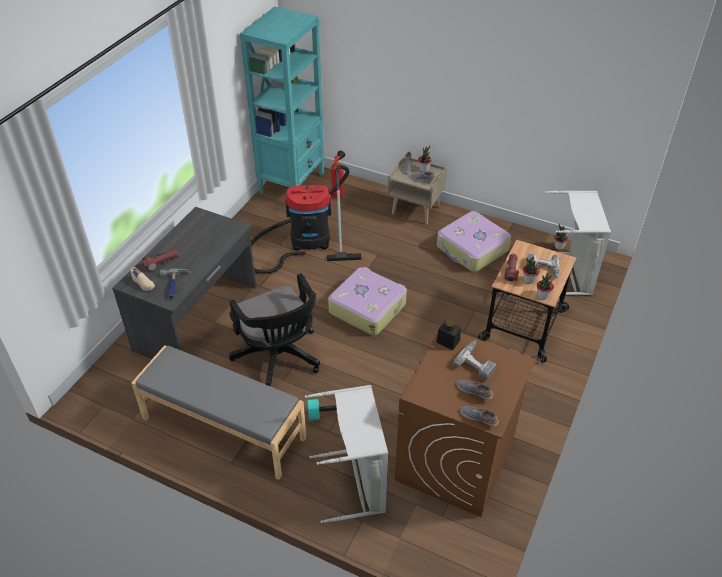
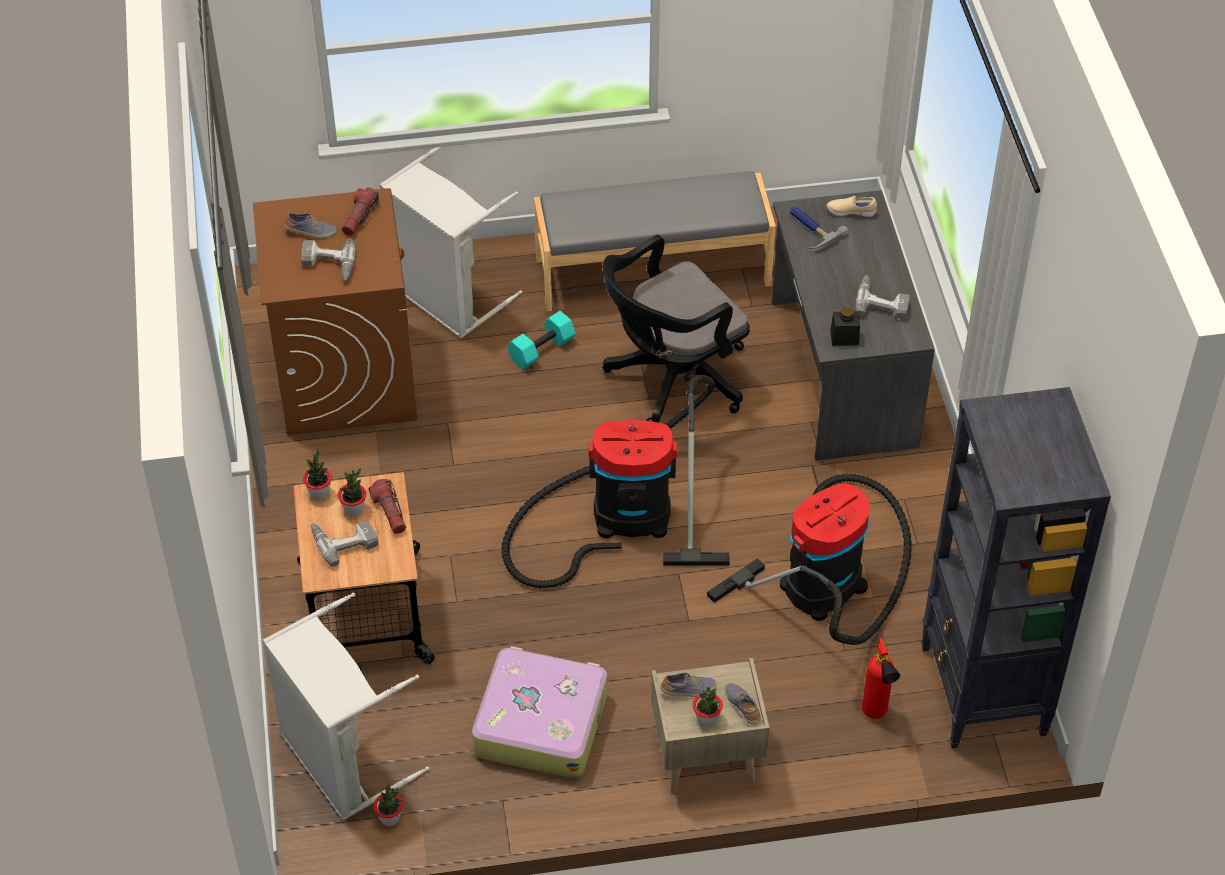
camera: 145 degrees right, 5 degrees up
flashlight [142,249,179,271] -> flashlight moved to [342,187,379,236]
black office chair [229,273,320,386] -> black office chair turned 60 degrees counterclockwise [603,235,750,422]
turquoise bookcase [240,6,325,194] -> black bookcase [921,387,1111,748]
suitcase [328,267,407,336] -> vacuum cleaner [501,375,730,588]
black jar [436,320,461,350] -> black jar moved to [830,307,860,346]
shoe [460,406,499,427] -> none
none -> power drill [855,275,910,320]

